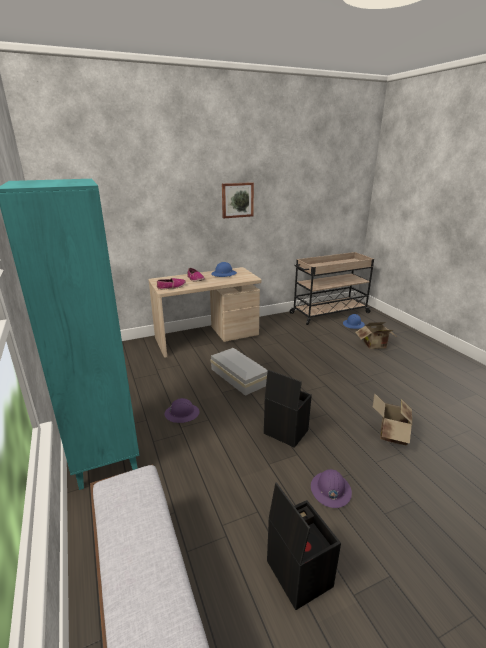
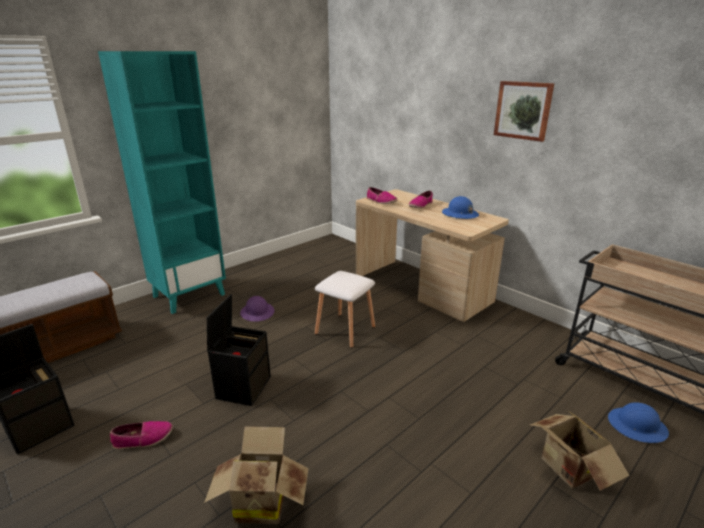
camera: 70 degrees right, 0 degrees up
white storage box [210,348,268,396] -> white stool [315,271,375,348]
purple hard hat [311,469,352,508] -> shoe [110,421,173,450]

